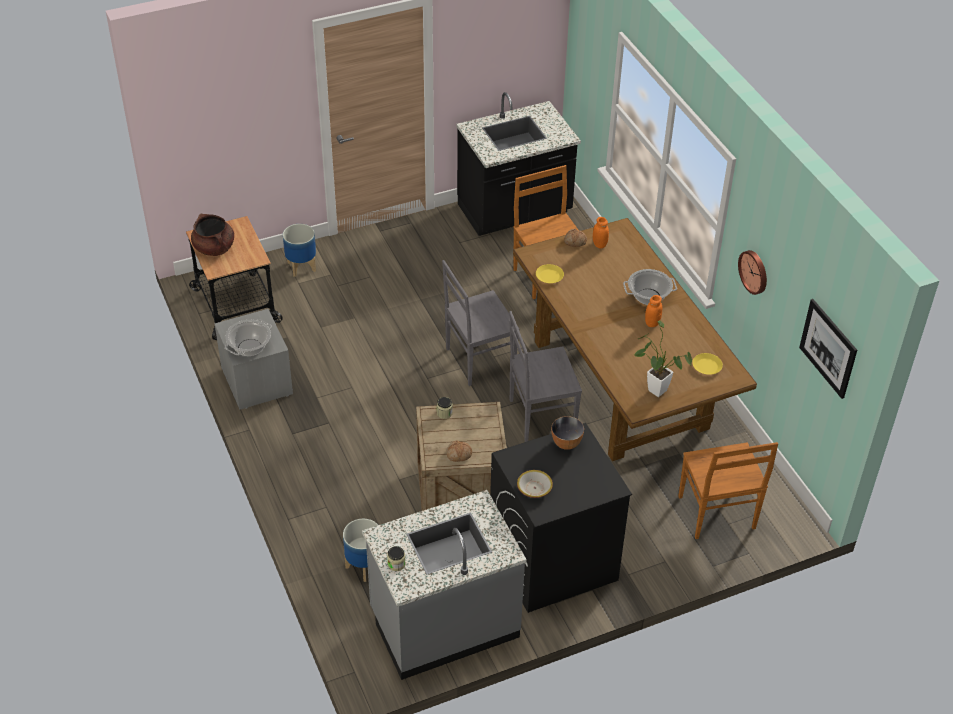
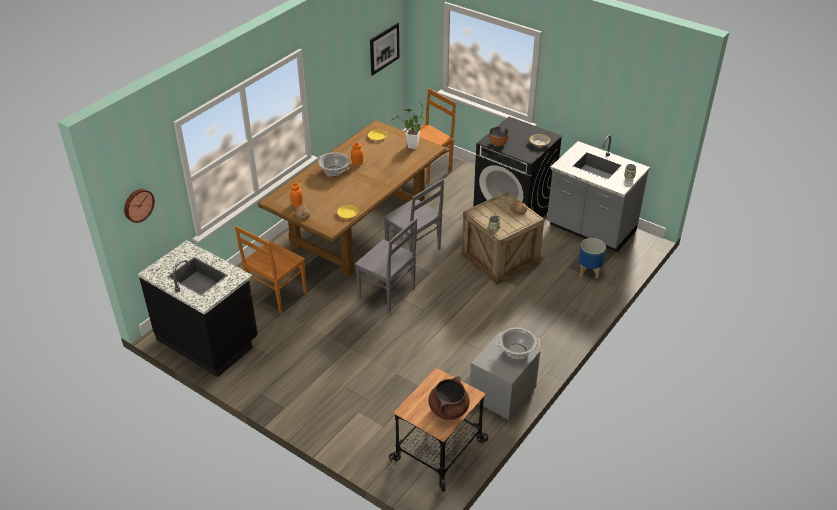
camera: 120 degrees left, 5 degrees down
planter [283,224,316,277] -> none
wall clock [738,250,767,295] -> wall clock moved to [124,189,155,223]

